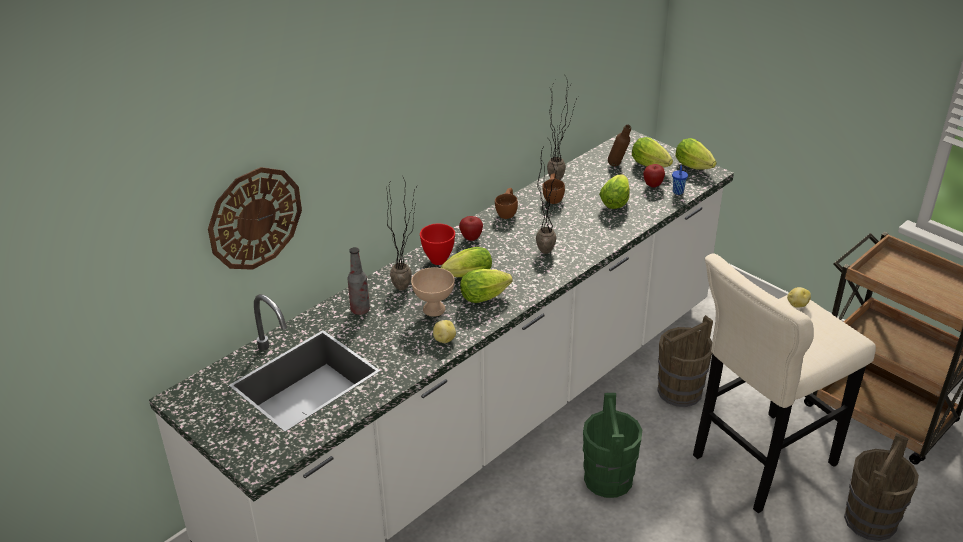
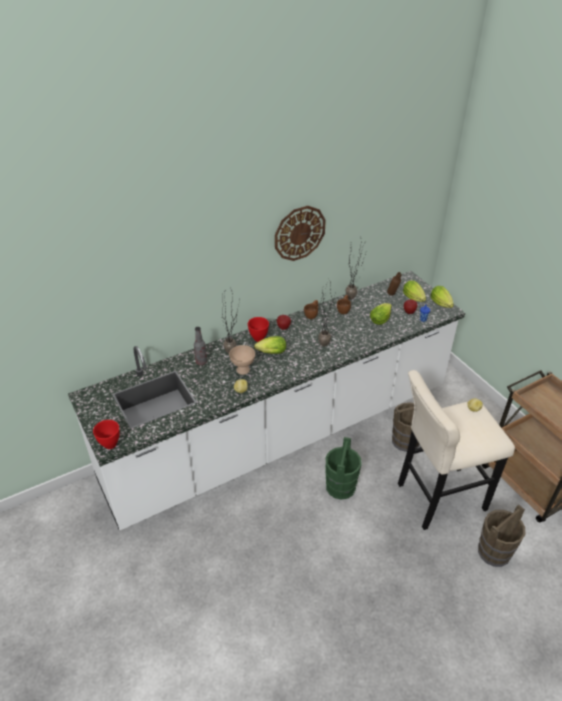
camera: 15 degrees right, 5 degrees up
wall clock [208,167,302,270] -> wall clock moved to [275,206,326,261]
lettuce [460,269,513,303] -> none
none -> red bowl [93,420,120,449]

